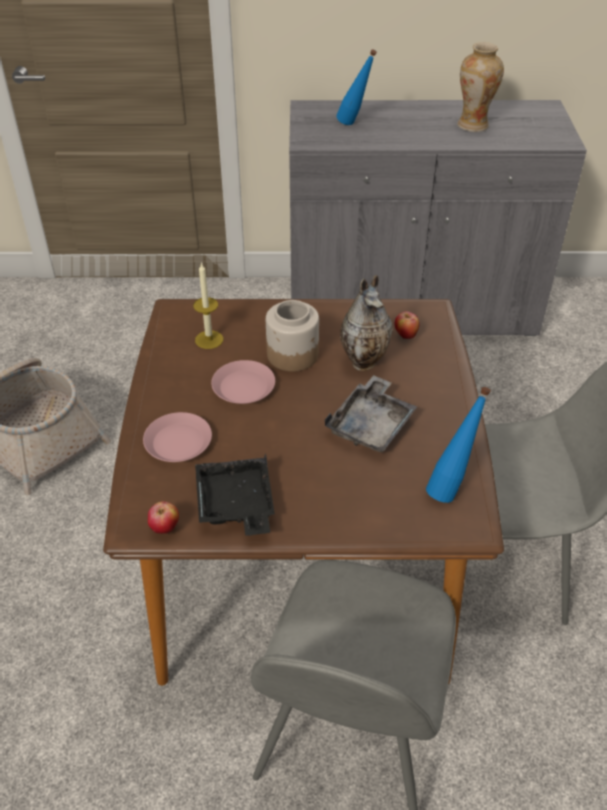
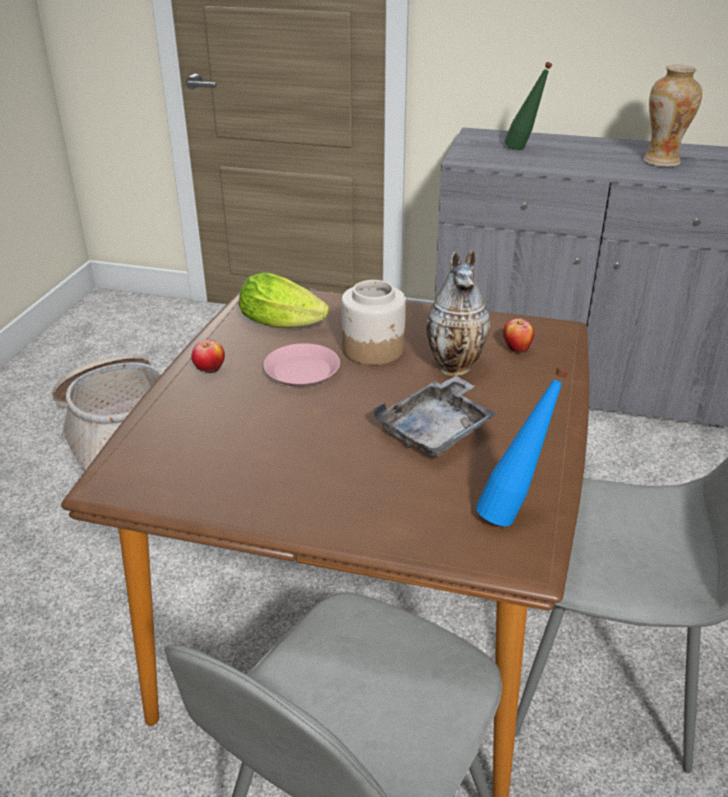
camera: 15 degrees right, 10 degrees down
pink plate [143,412,212,462] -> none
apple [148,501,179,534] -> apple moved to [191,340,225,373]
candle [193,262,223,349] -> lettuce [239,272,329,328]
black tray [195,453,275,536] -> none
blue bottle [336,49,377,125] -> green bottle [505,62,552,150]

